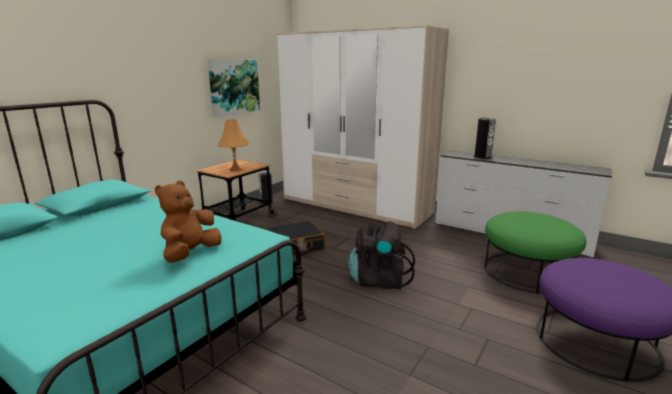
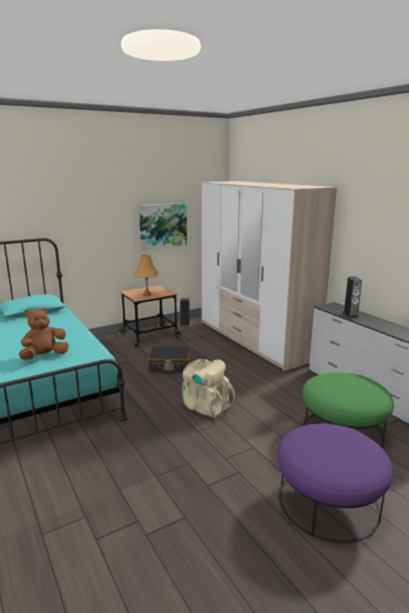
camera: 25 degrees right, 0 degrees up
black backpack [348,221,415,290] -> beige backpack [182,359,236,418]

